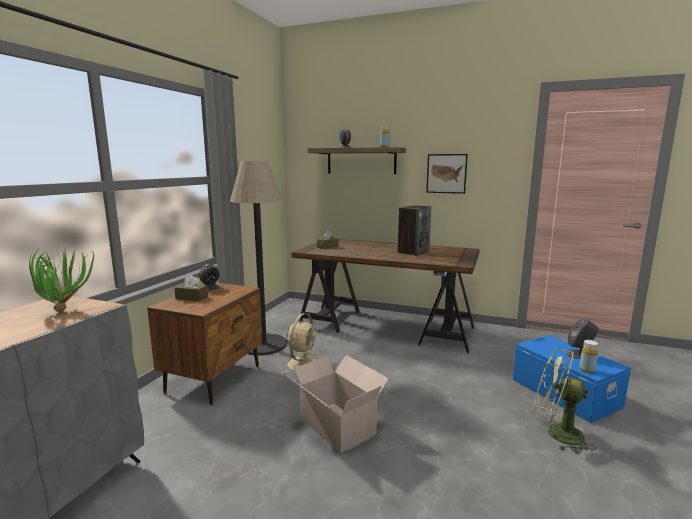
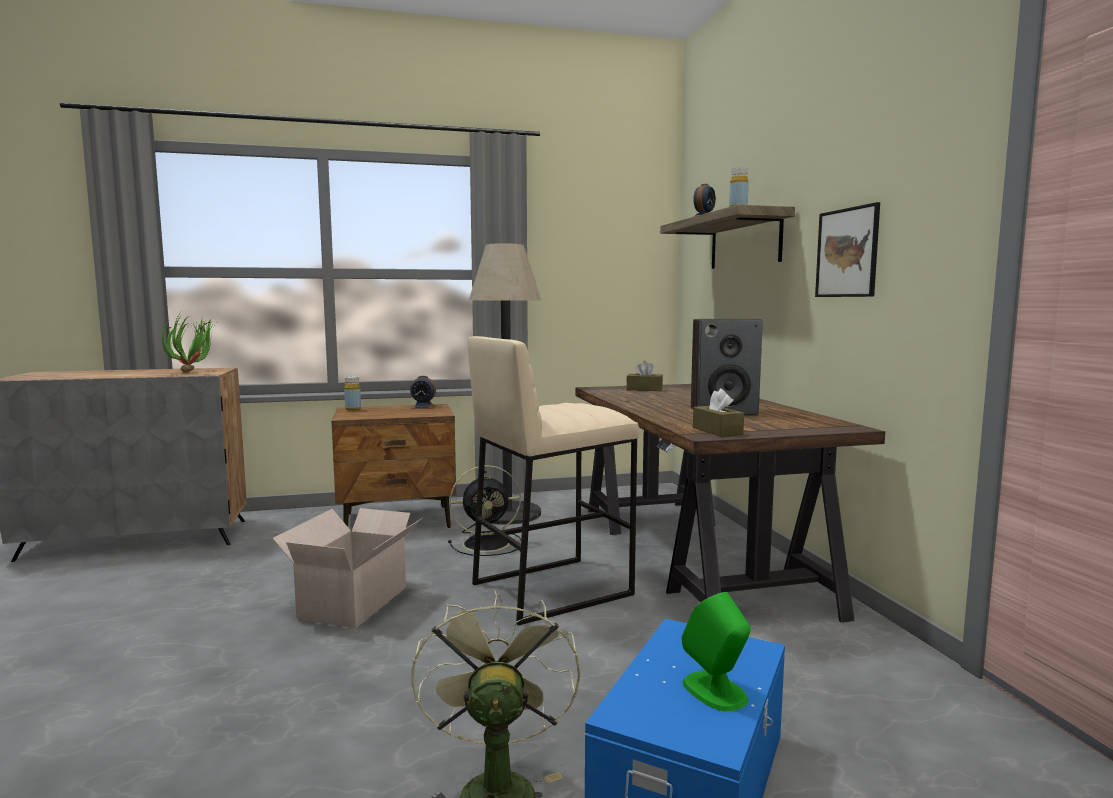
camera: 55 degrees right, 5 degrees down
brown tissue box [175,275,208,301] -> brown tissue box moved to [693,388,744,437]
beige fan [281,313,323,375] -> black fan [448,465,521,556]
grey speaker [566,318,599,359] -> green speaker [682,592,750,711]
yellow bottle [580,340,598,373] -> yellow bottle moved to [344,376,361,411]
none -> beige stool [468,336,639,625]

